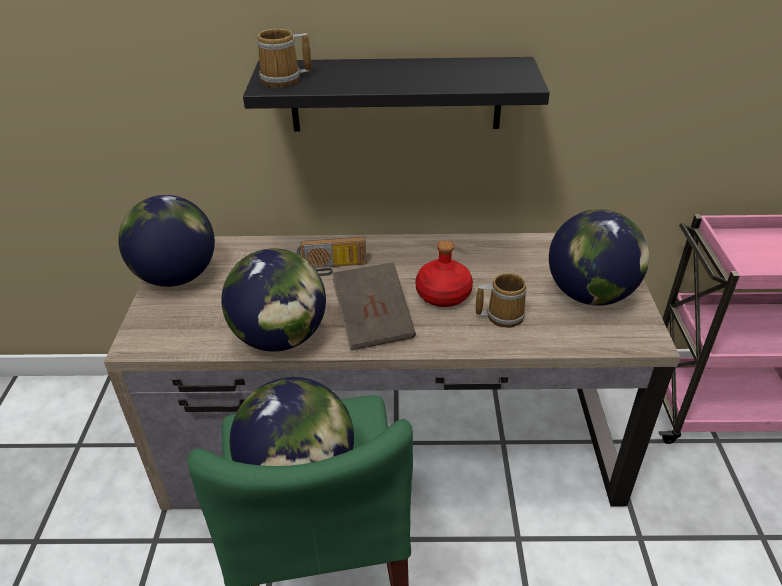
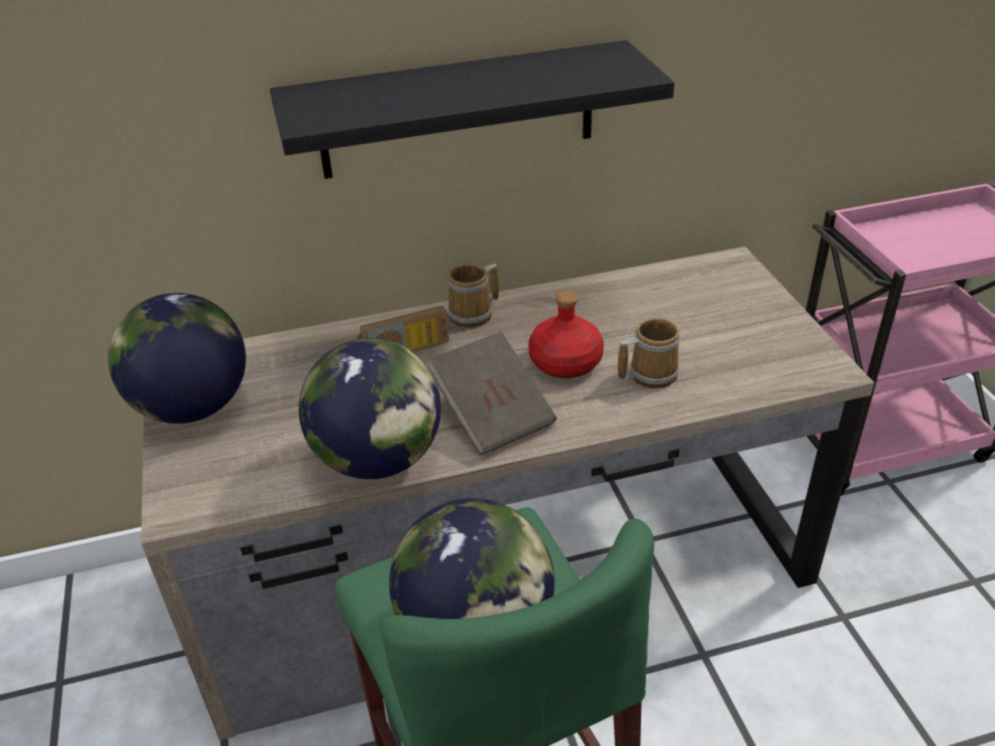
camera: 15 degrees left, 0 degrees up
mug [257,28,311,88] -> mug moved to [448,263,499,328]
globe [549,209,649,306] -> none

